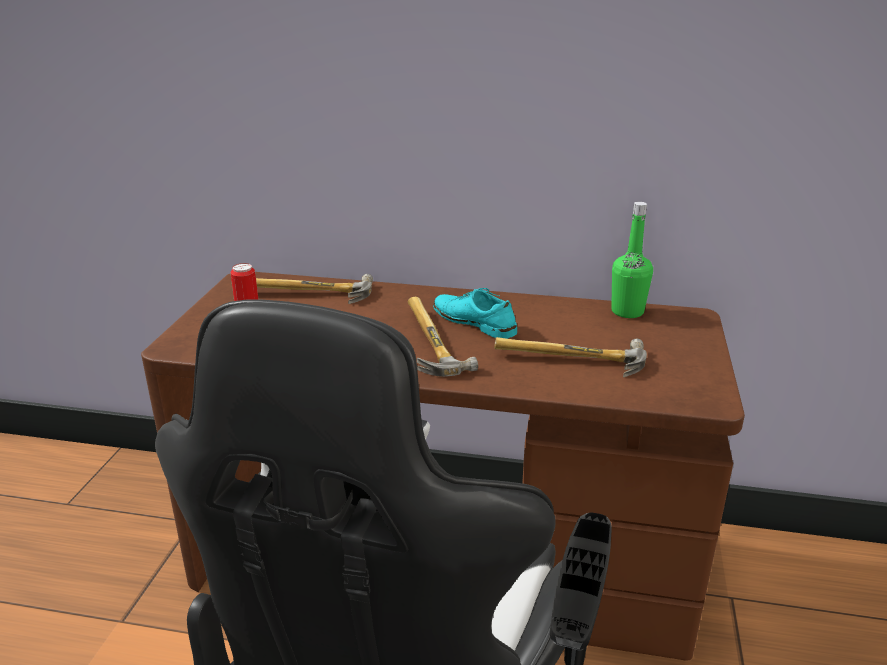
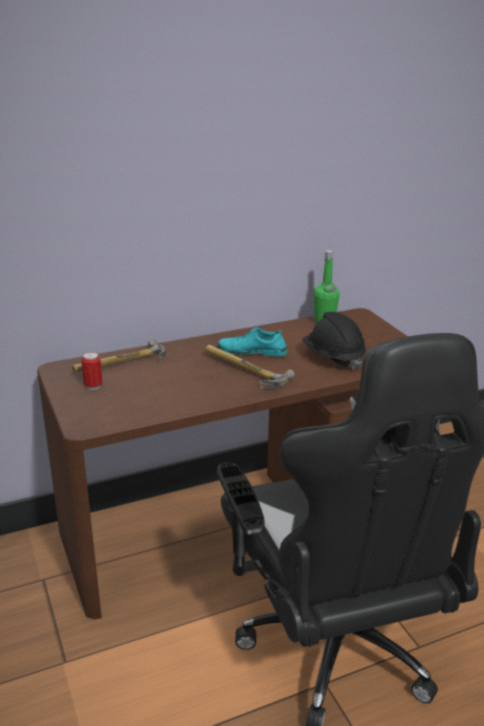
camera: 35 degrees left, 0 degrees up
hammer [494,337,647,377] -> black hard hat [302,312,366,370]

